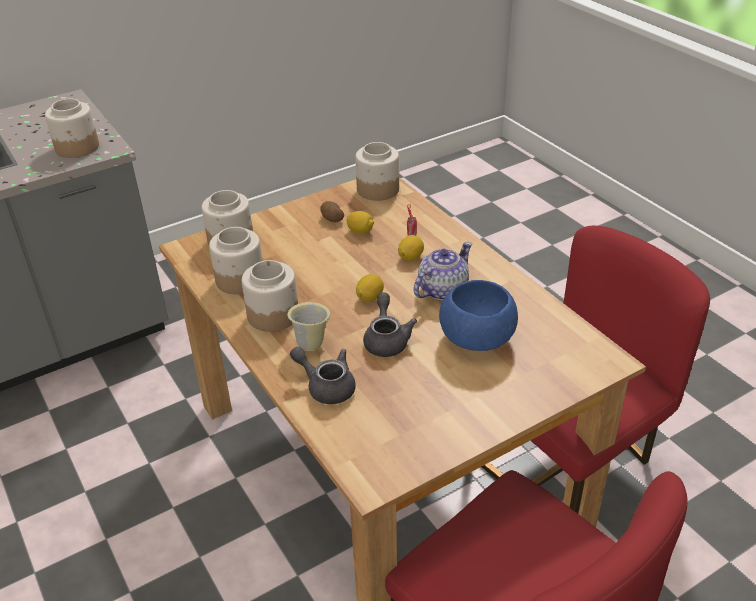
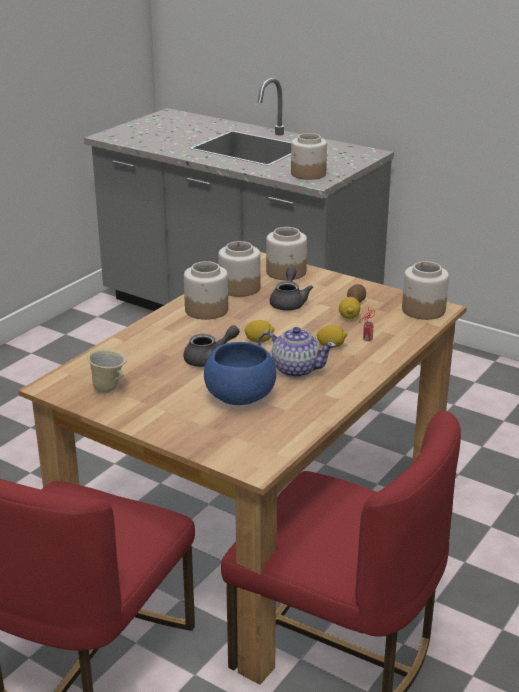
camera: 65 degrees right, 10 degrees down
beige mug [287,302,330,351] -> beige mug moved to [87,348,127,393]
grey teapot [290,347,356,404] -> grey teapot moved to [270,267,313,311]

